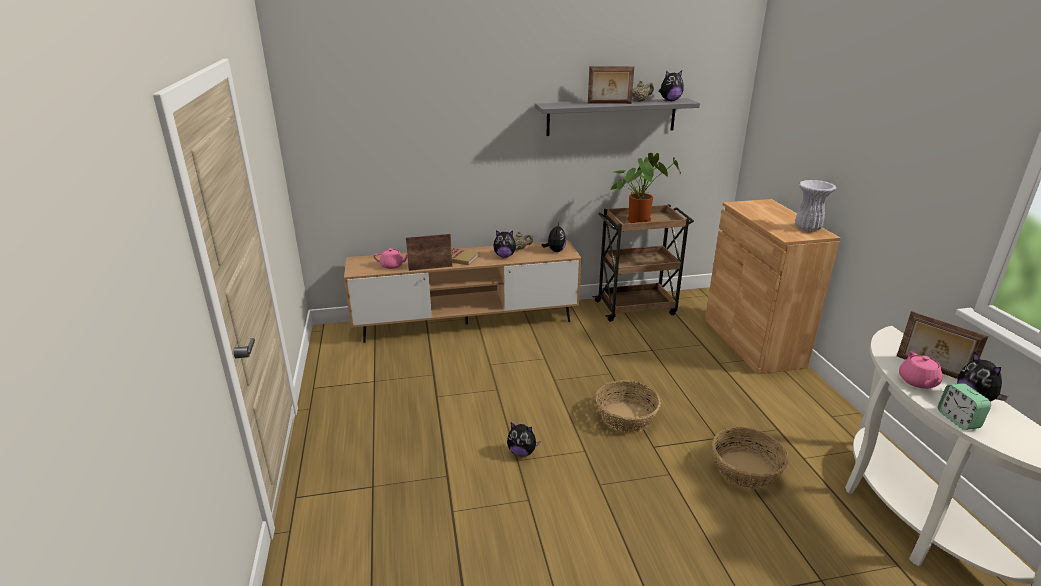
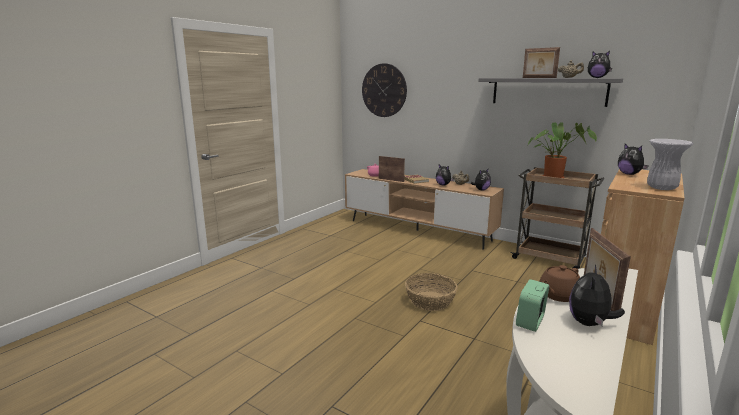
camera: 45 degrees right, 10 degrees down
plush toy [507,423,541,457] -> plush toy moved to [618,144,649,175]
basket [712,427,789,489] -> none
pink teapot [899,351,942,389] -> brown teapot [539,265,580,302]
none -> wall clock [362,63,407,117]

